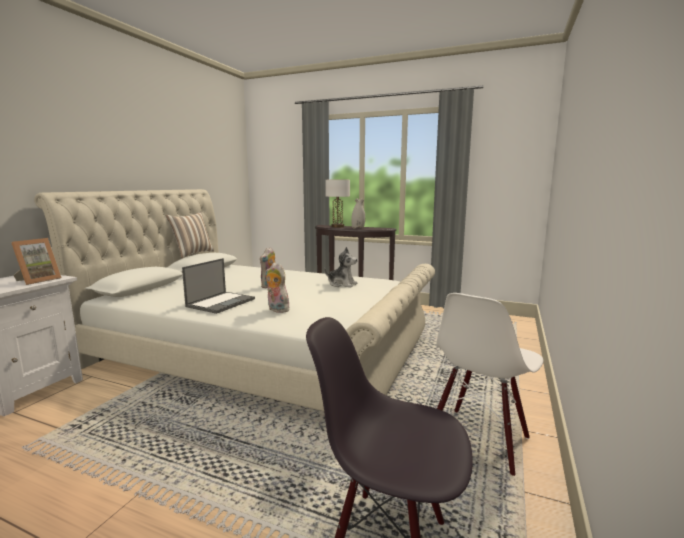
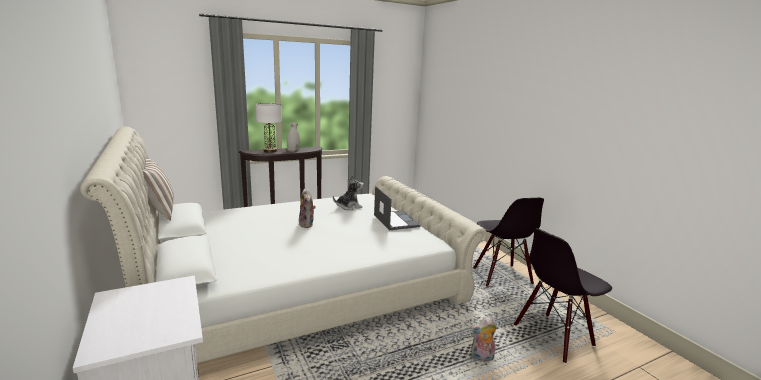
camera: 50 degrees left, 5 degrees up
picture frame [11,238,62,285] -> none
laptop [182,258,255,314] -> laptop moved to [374,186,421,230]
plush toy [265,263,289,313] -> plush toy moved to [471,317,497,362]
white chair [436,293,543,476] -> black chair [473,198,544,287]

